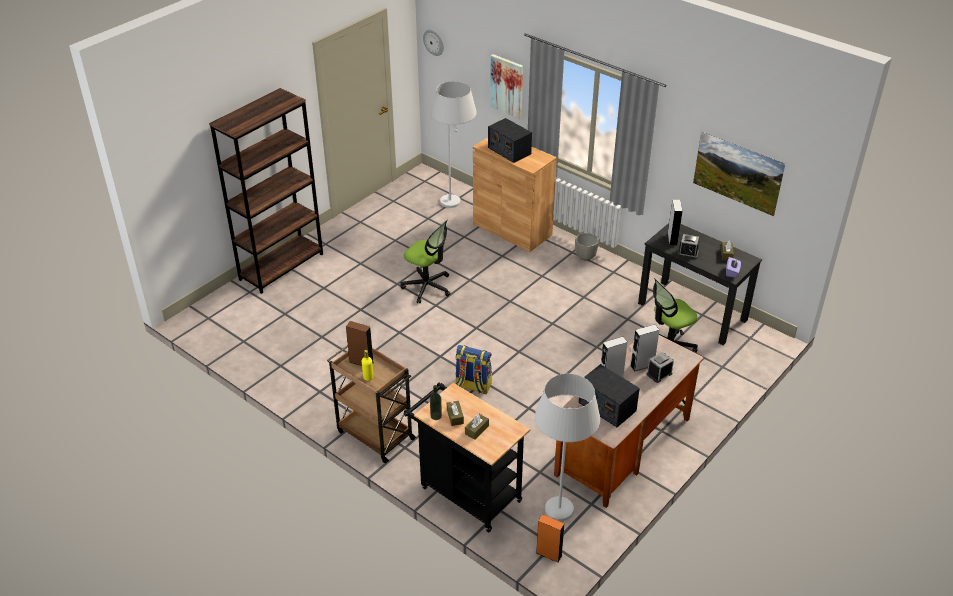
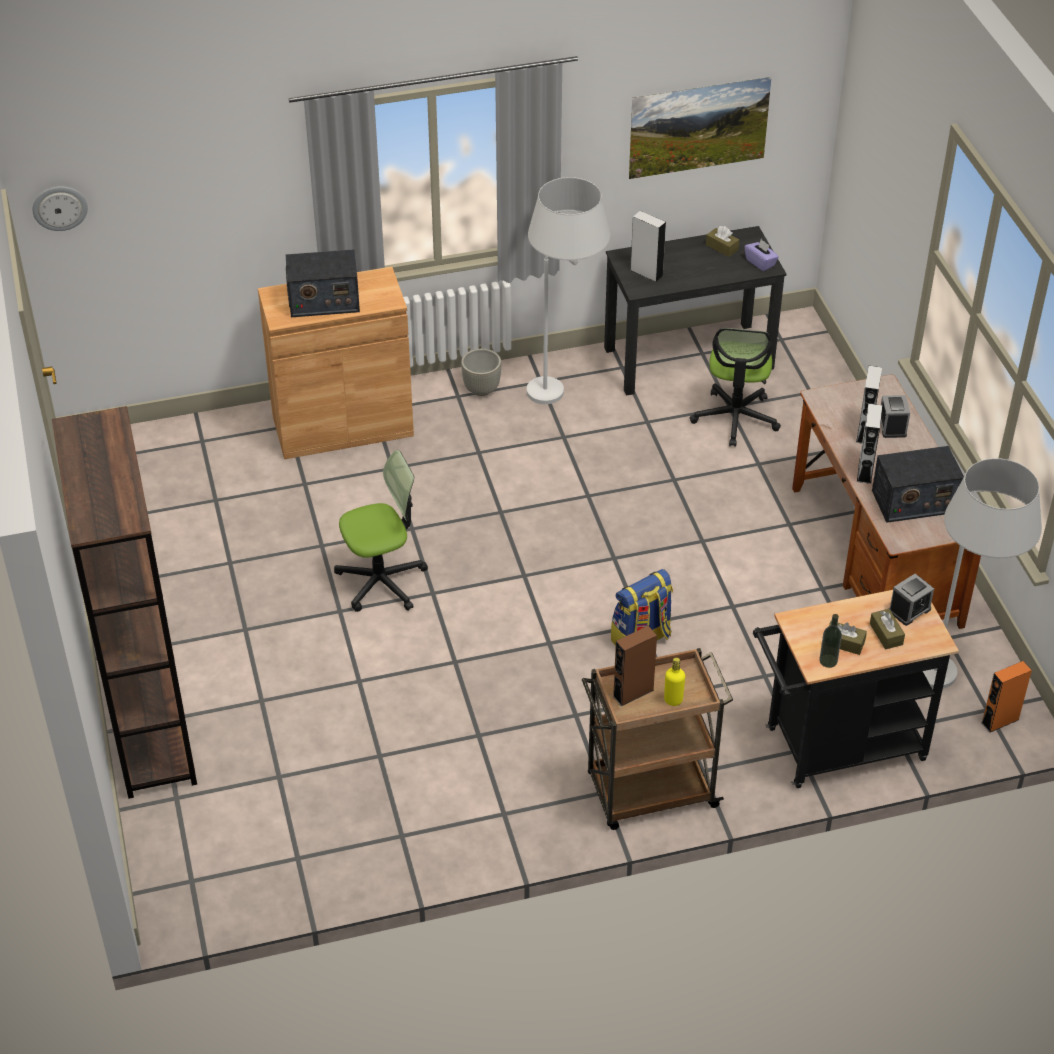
camera: 55 degrees left, 5 degrees up
white floor lamp [431,81,477,208] -> white floor lamp moved to [527,177,610,404]
picture [490,54,523,119] -> none
alarm clock [677,234,700,259] -> alarm clock moved to [889,574,934,626]

